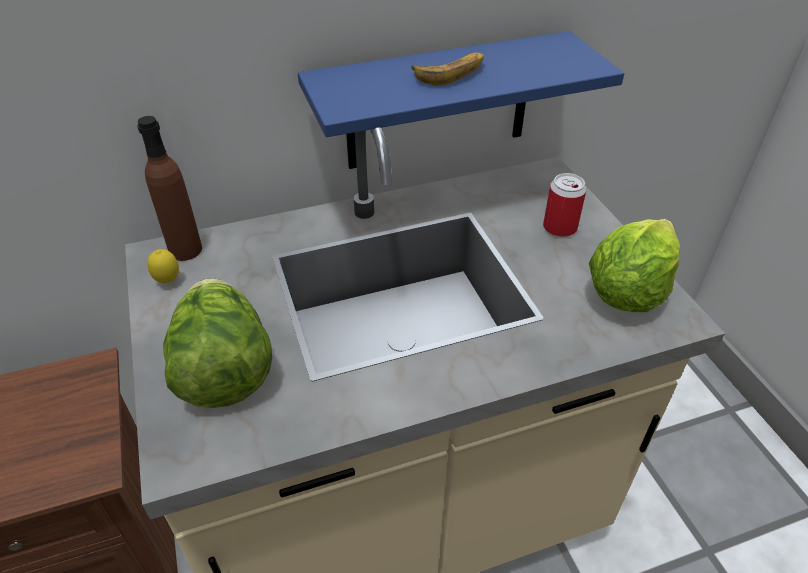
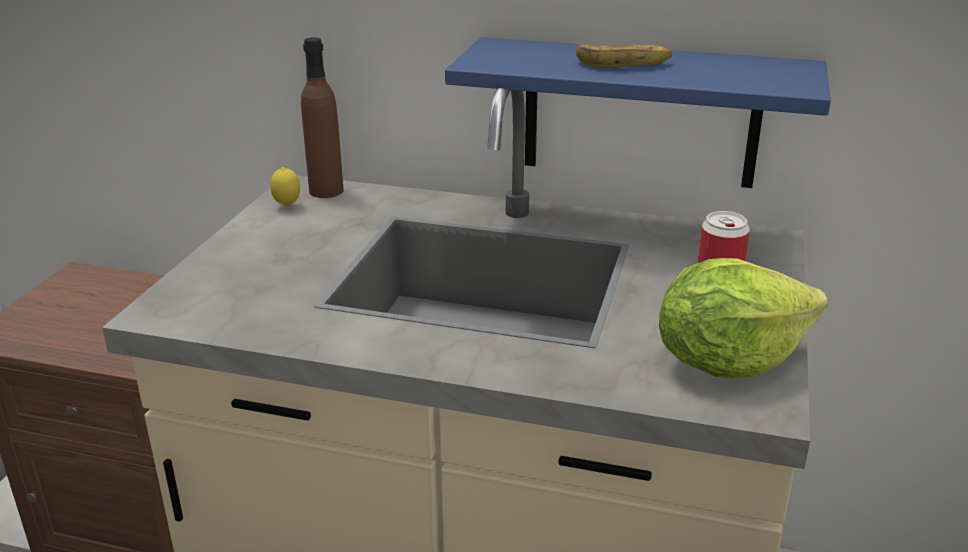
camera: 35 degrees right, 15 degrees down
lettuce [163,278,272,408] -> none

